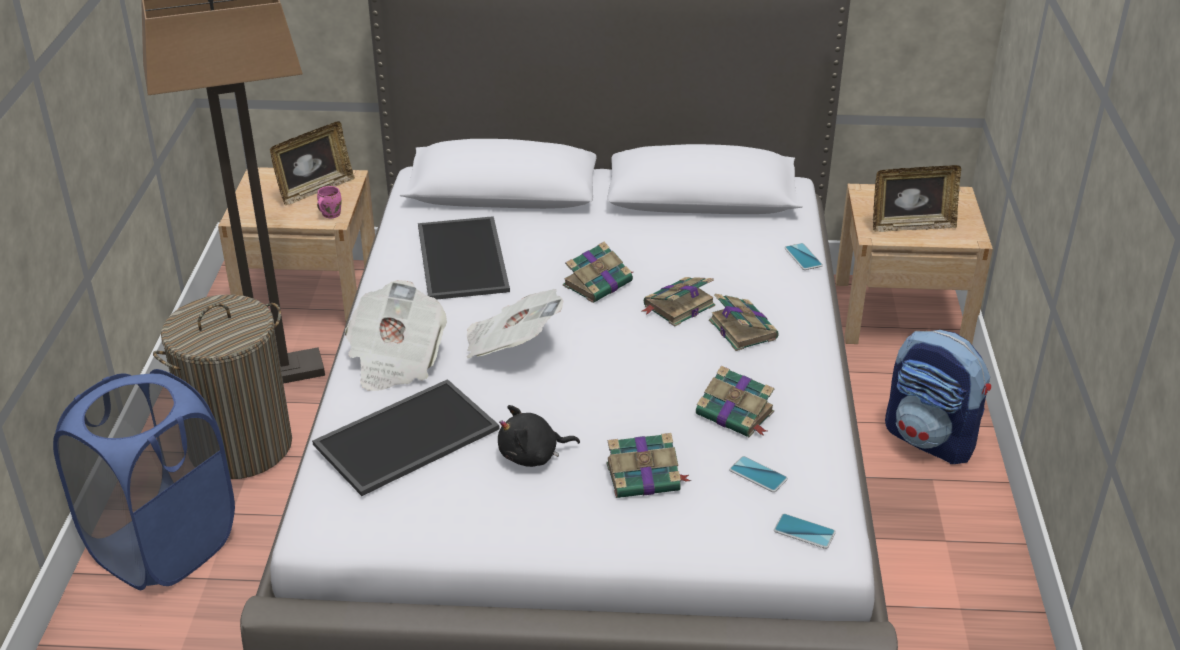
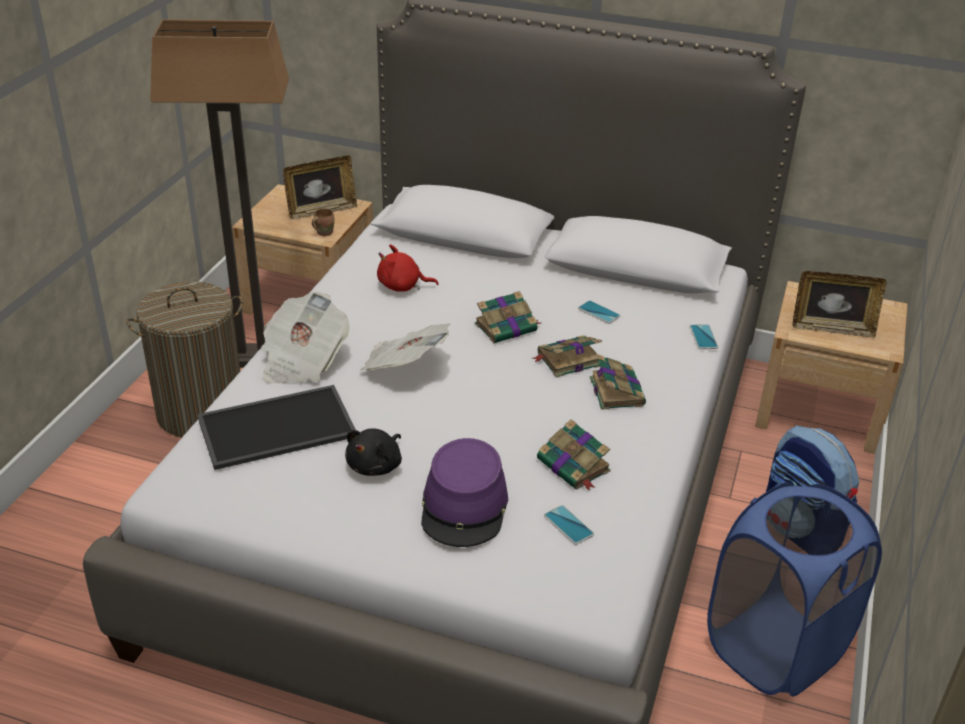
camera: 15 degrees right, 0 degrees up
blue laundry basket [53,369,235,590] -> blue laundry basket moved to [707,482,882,696]
pink mug [317,186,341,218] -> brown mug [312,208,334,236]
tray [418,216,510,300] -> red plush toy [377,244,439,292]
black plush toy [498,405,580,467] -> black plush toy turned 60 degrees counterclockwise [345,428,402,476]
book [606,433,691,498] -> purple hat [421,438,508,547]
phone [774,514,836,549] -> phone moved to [578,300,620,324]

